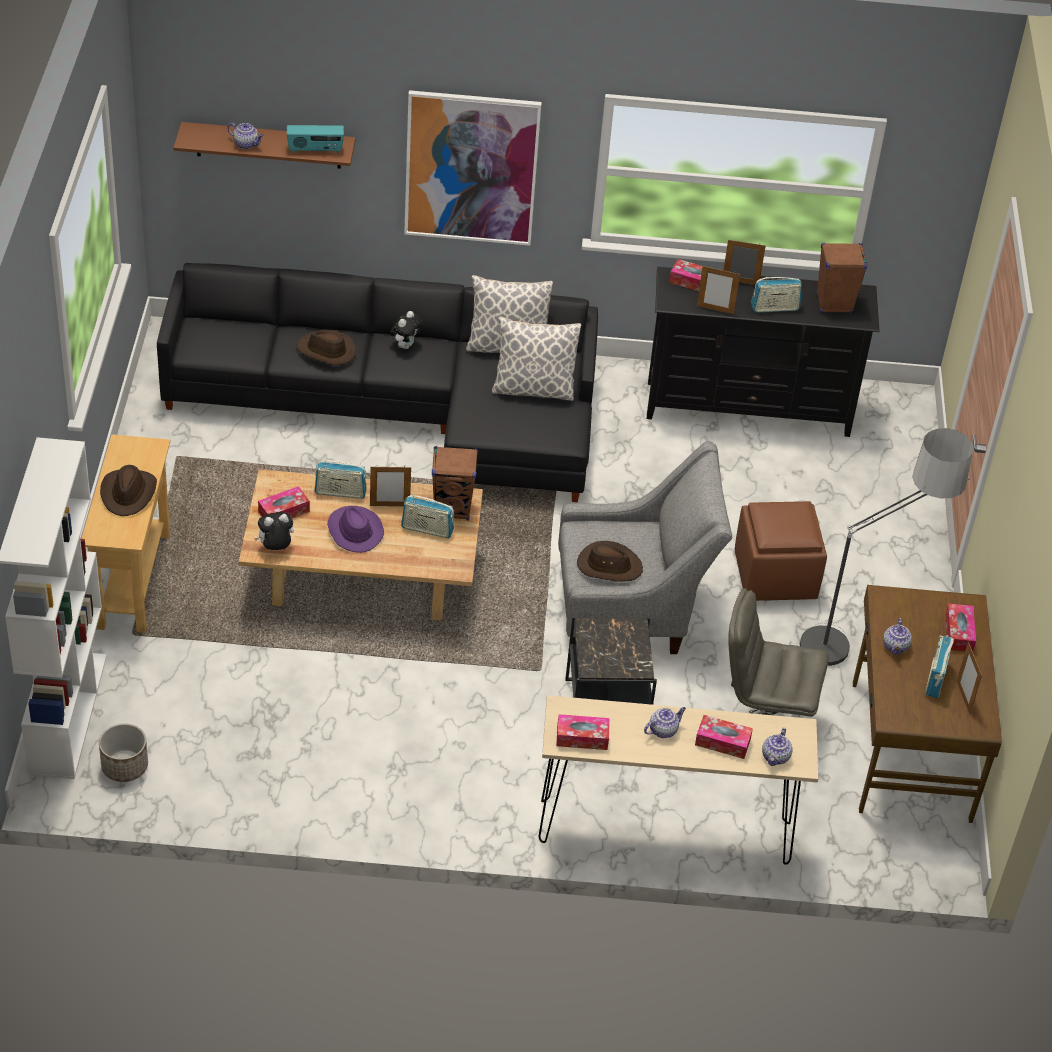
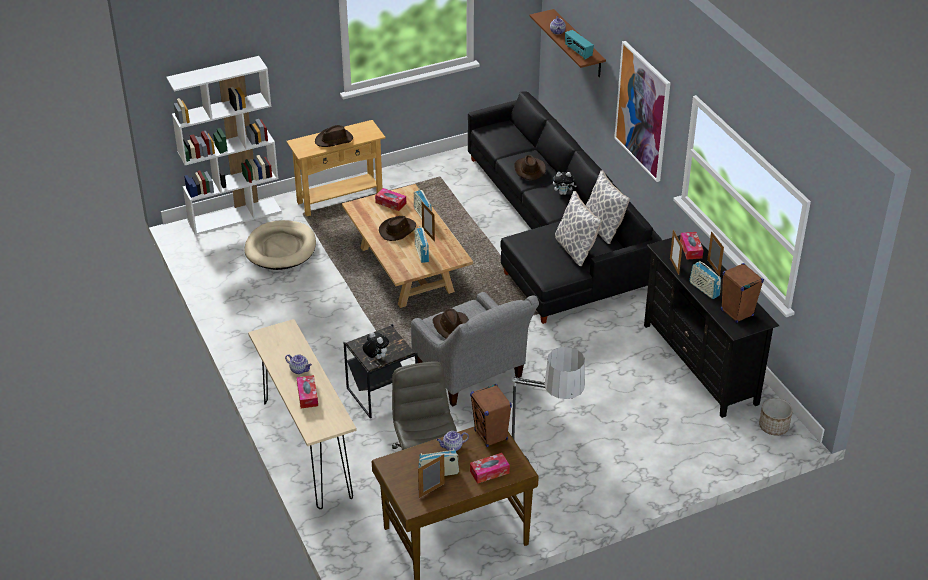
camera: 65 degrees right, 5 degrees down
planter [99,723,148,782] -> planter moved to [759,398,793,436]
plush toy [254,512,294,550] -> plush toy moved to [363,332,389,359]
purple hat [327,506,384,553] -> brown hat [379,216,416,241]
brown speaker [432,446,478,520] -> brown speaker moved to [470,384,512,447]
tissue box [556,714,610,750] -> none
brown ottoman [735,501,827,601] -> none
teapot [762,728,792,766] -> none
none -> beige dog bed [244,220,316,270]

